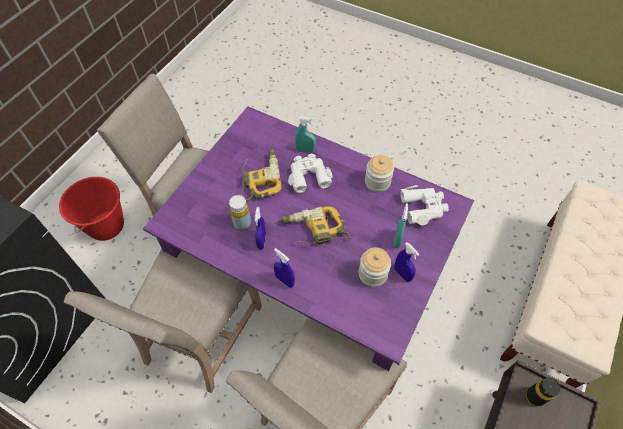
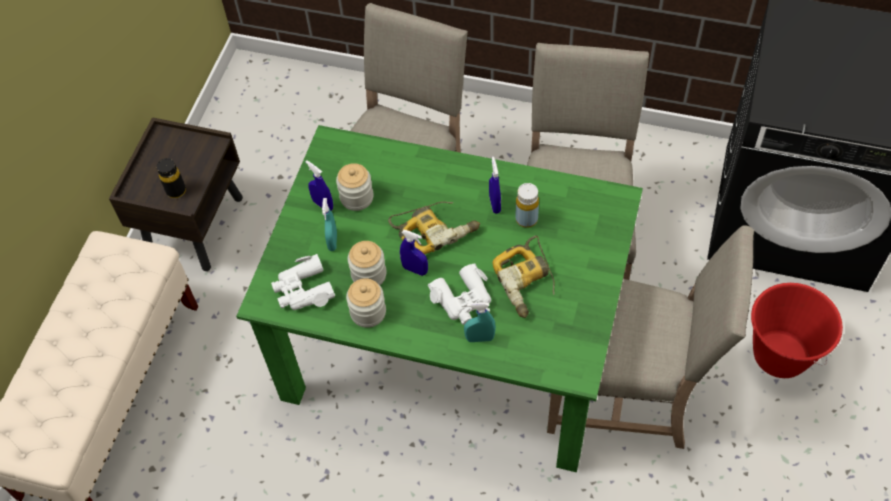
camera: 170 degrees right, 0 degrees up
purple dining table [143,106,474,371] -> green dining table [236,125,643,472]
blue spray bottle [274,248,295,288] -> blue spray bottle moved to [400,230,428,276]
none -> jar [348,241,387,285]

